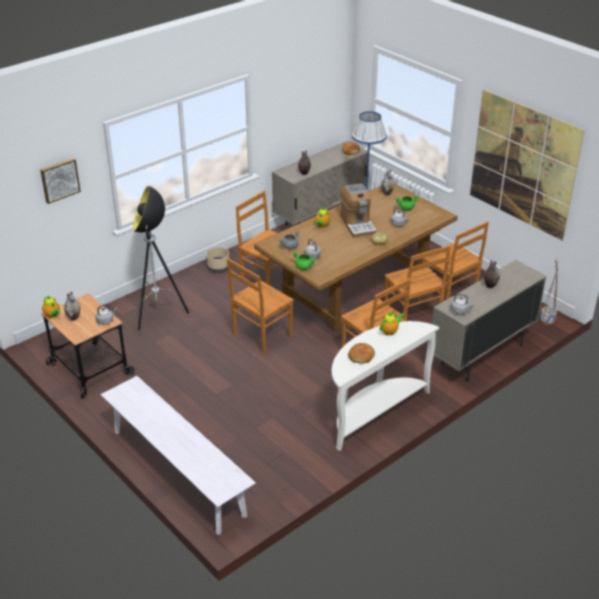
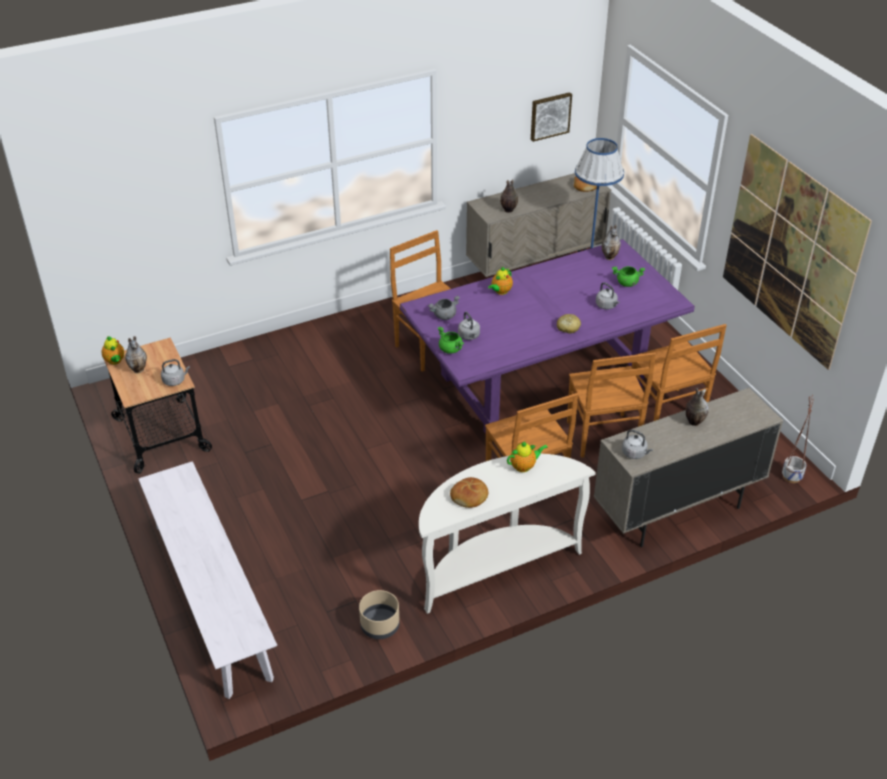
camera: 15 degrees right, 5 degrees up
picture [40,158,81,204] -> picture moved to [531,92,572,142]
floor lamp [133,186,189,331] -> none
beige planter [206,247,229,273] -> beige planter moved to [359,590,400,639]
brown chair [227,259,294,354] -> none
brown dining table [254,184,458,332] -> purple dining table [400,239,695,434]
coffee machine [340,183,377,238] -> none

